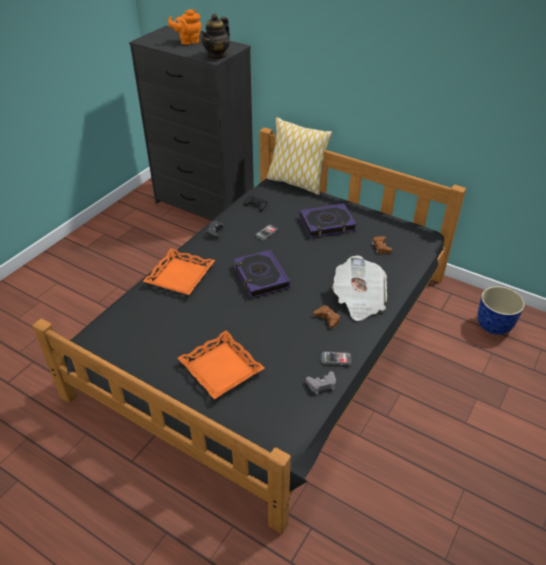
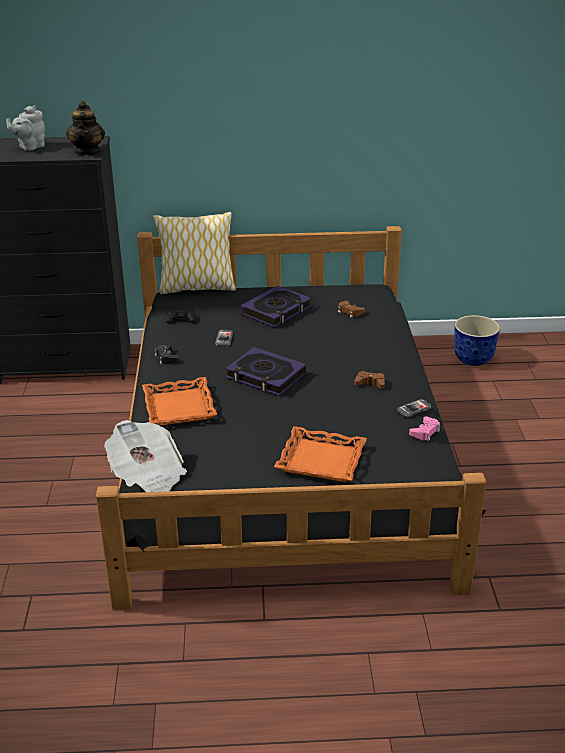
camera: 35 degrees left, 10 degrees down
orange teapot [168,9,202,45] -> grey teapot [6,105,45,151]
grey game controller [306,371,336,394] -> pink game controller [409,416,440,441]
newspaper [332,256,387,321] -> newspaper moved to [104,420,187,492]

